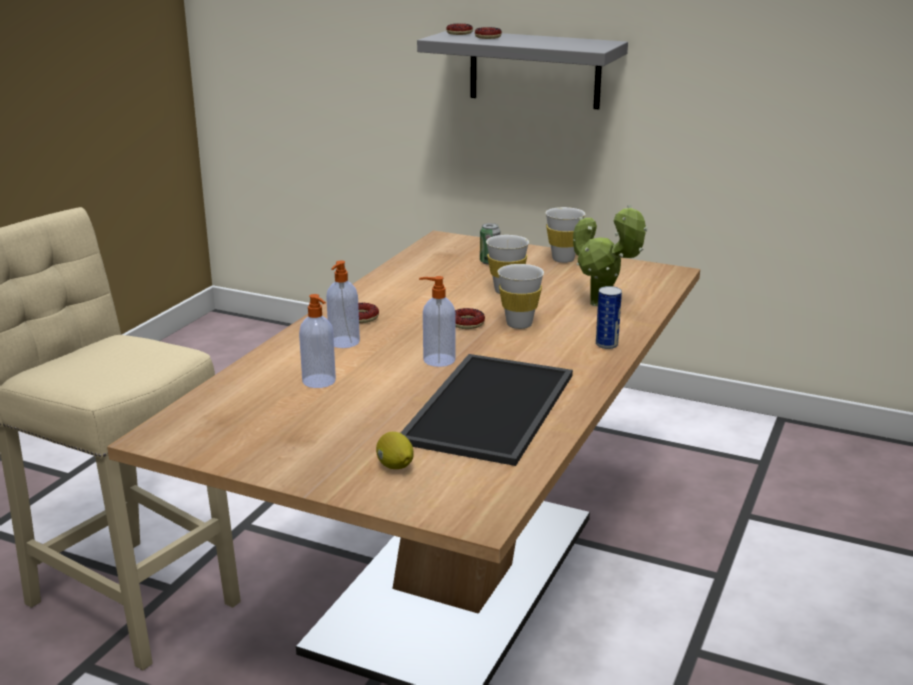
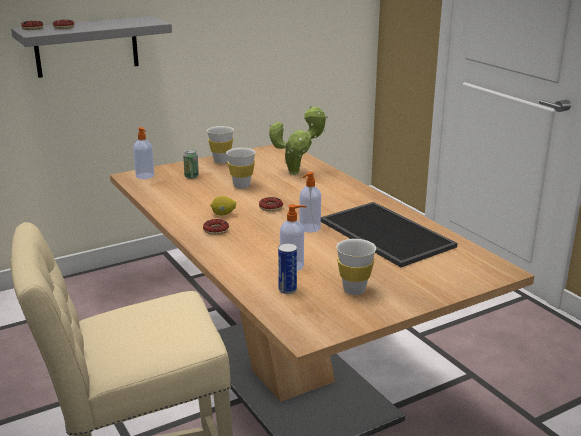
camera: 55 degrees left, 0 degrees up
soap dispenser [326,261,360,348] -> soap dispenser moved to [133,127,154,179]
lemon [376,432,414,469] -> lemon moved to [210,196,236,216]
white cup [497,264,544,329] -> white cup moved to [336,239,376,295]
can [596,286,622,349] -> can moved to [278,243,297,294]

